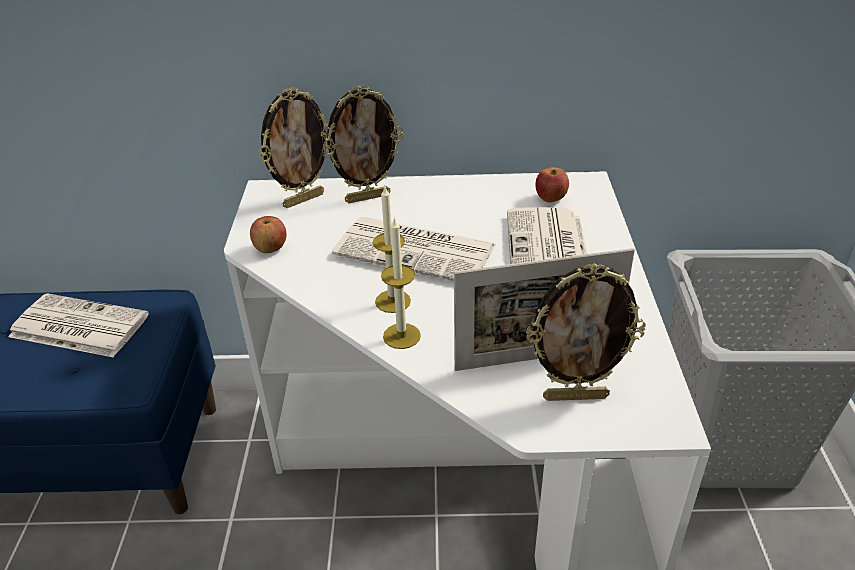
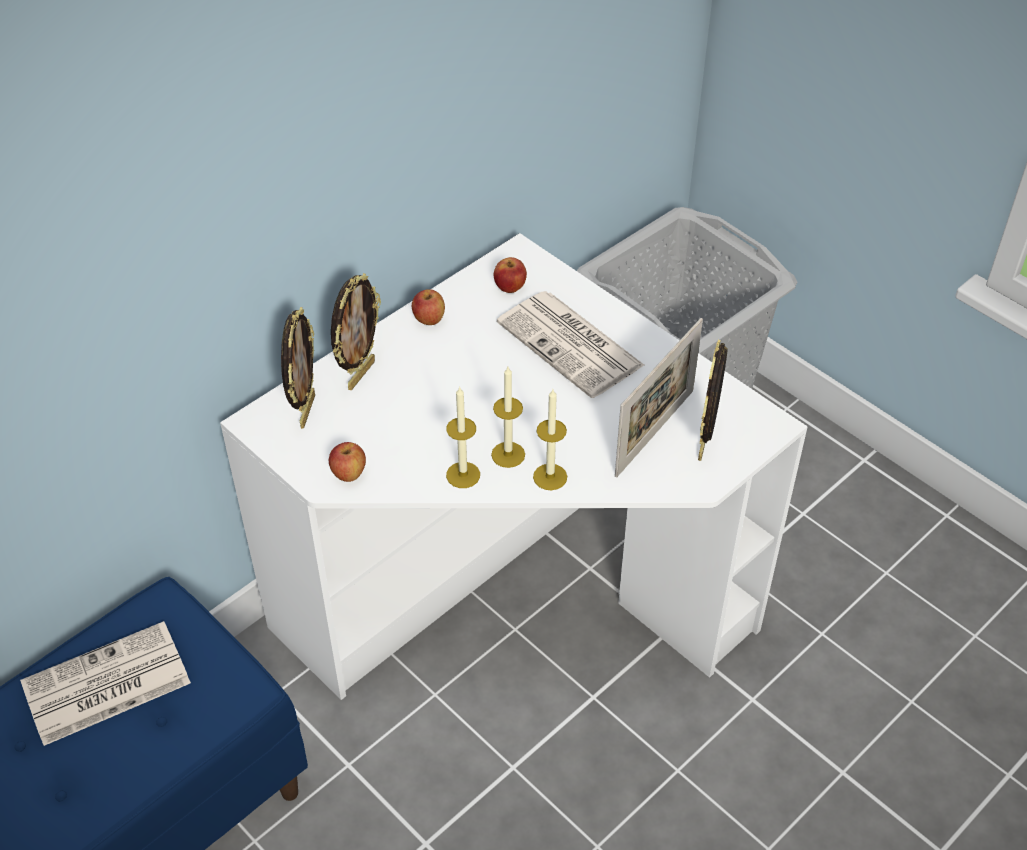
camera: 45 degrees left, 10 degrees up
newspaper [332,217,496,281] -> none
picture frame [526,263,646,401] -> picture frame turned 150 degrees clockwise [698,340,728,461]
none -> apple [412,289,445,325]
none -> candle [446,387,480,488]

